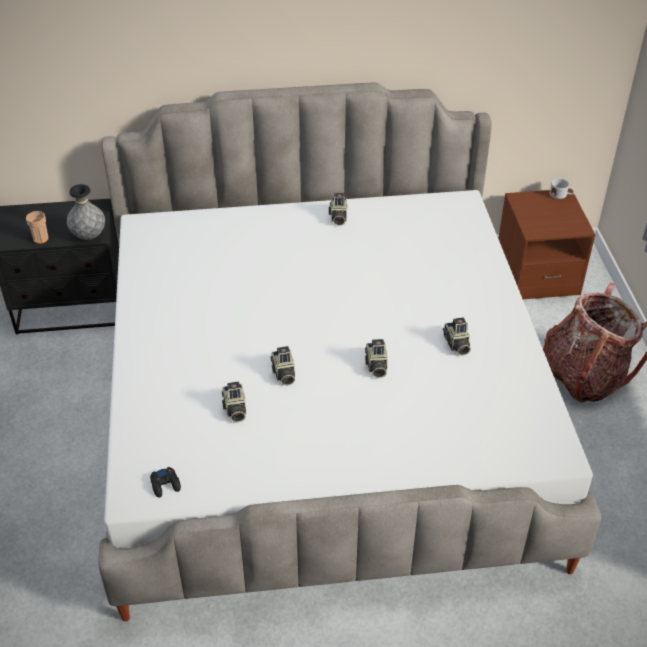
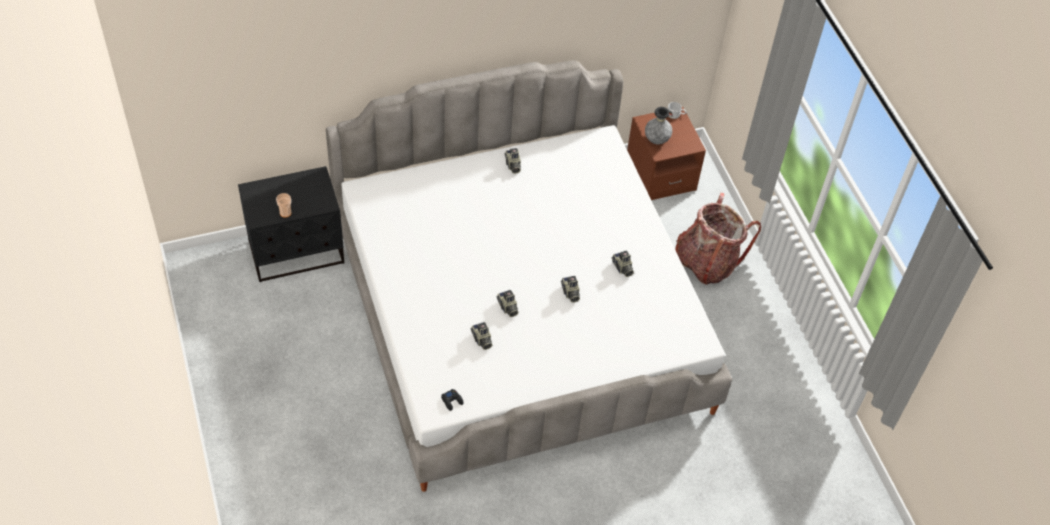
camera: 15 degrees left, 10 degrees up
grey vase [67,184,105,240] -> grey vase moved to [645,107,672,144]

